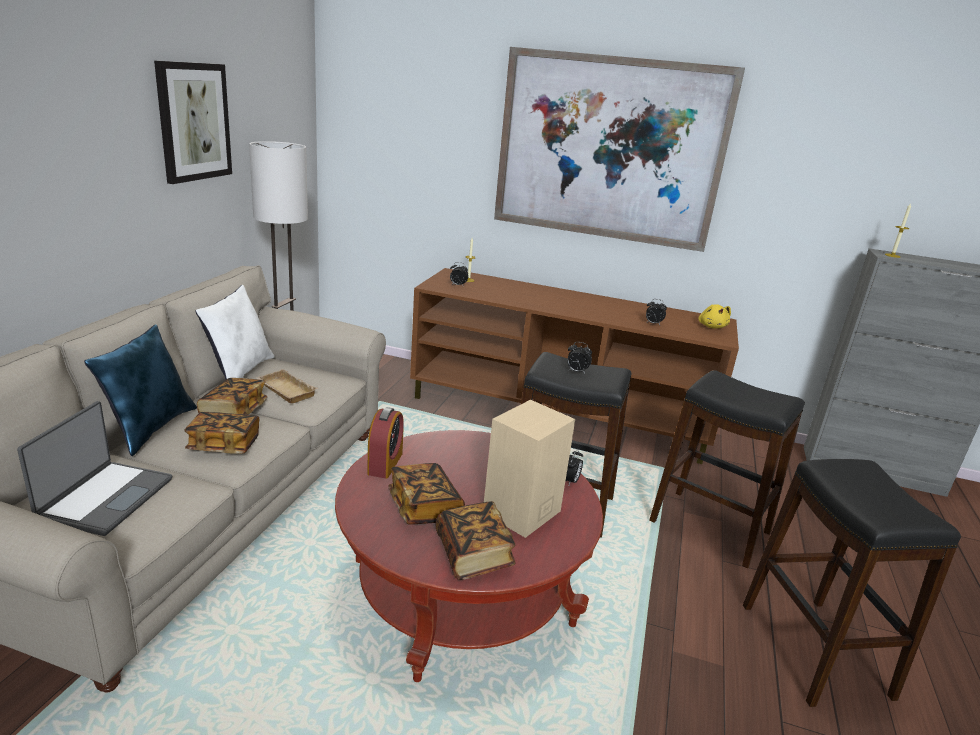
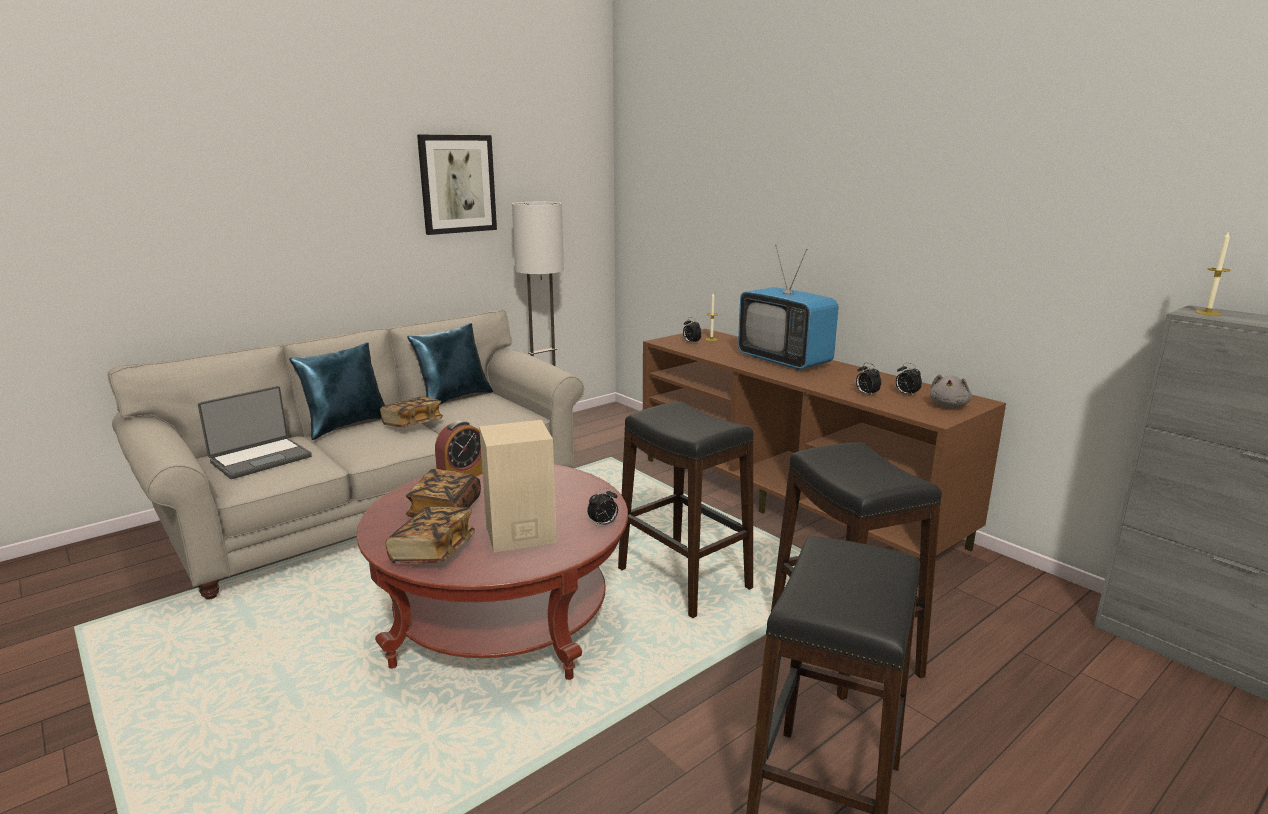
camera: 35 degrees right, 5 degrees down
book [185,412,259,454] -> none
white pillow [195,285,274,379] -> blue pillow [407,323,493,405]
beige tray [256,369,318,403] -> none
picture [494,47,745,252] -> none
alarm clock [567,342,592,374] -> alarm clock moved to [895,363,922,396]
yellow plush toy [698,304,731,329] -> grey plush toy [930,374,972,407]
none -> television [738,245,838,370]

